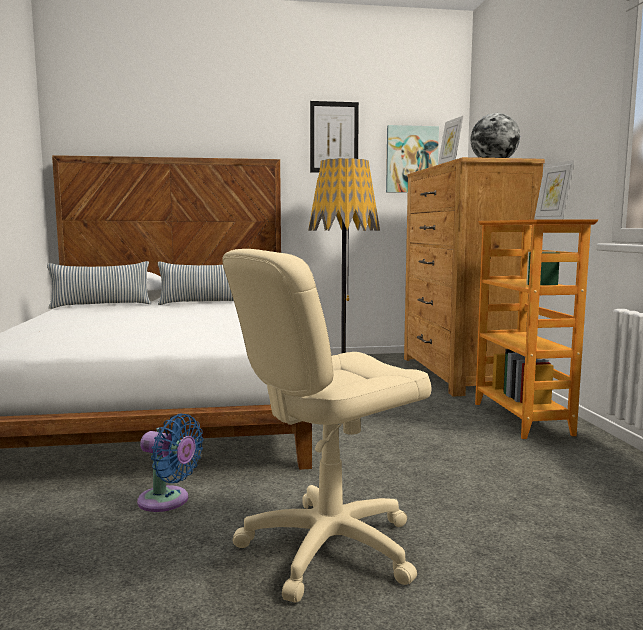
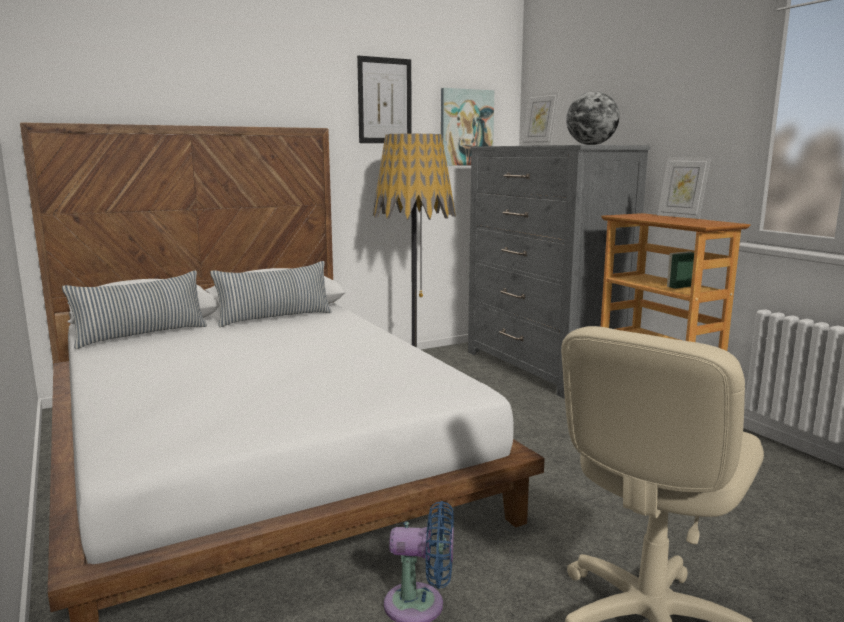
camera: 20 degrees left, 5 degrees up
brown dresser [404,157,545,396] -> grey dresser [468,145,650,399]

